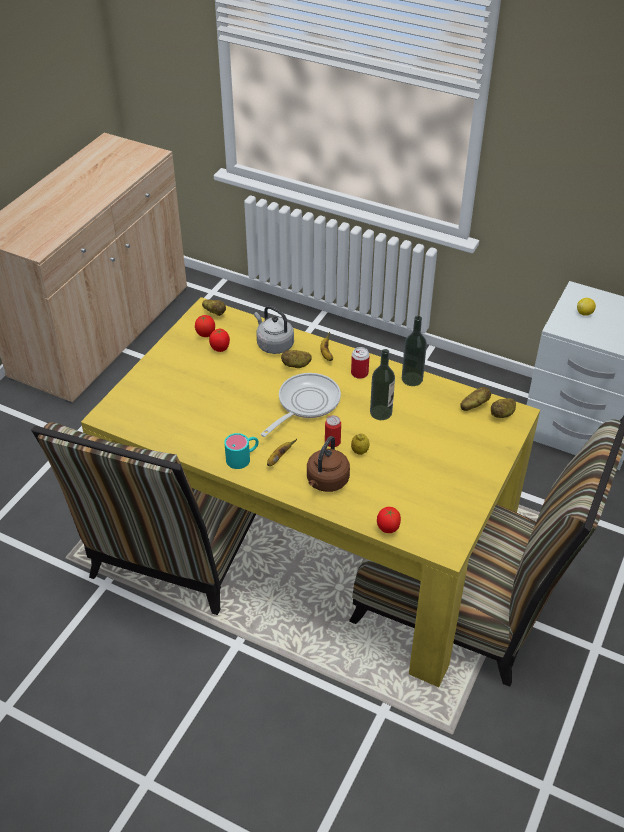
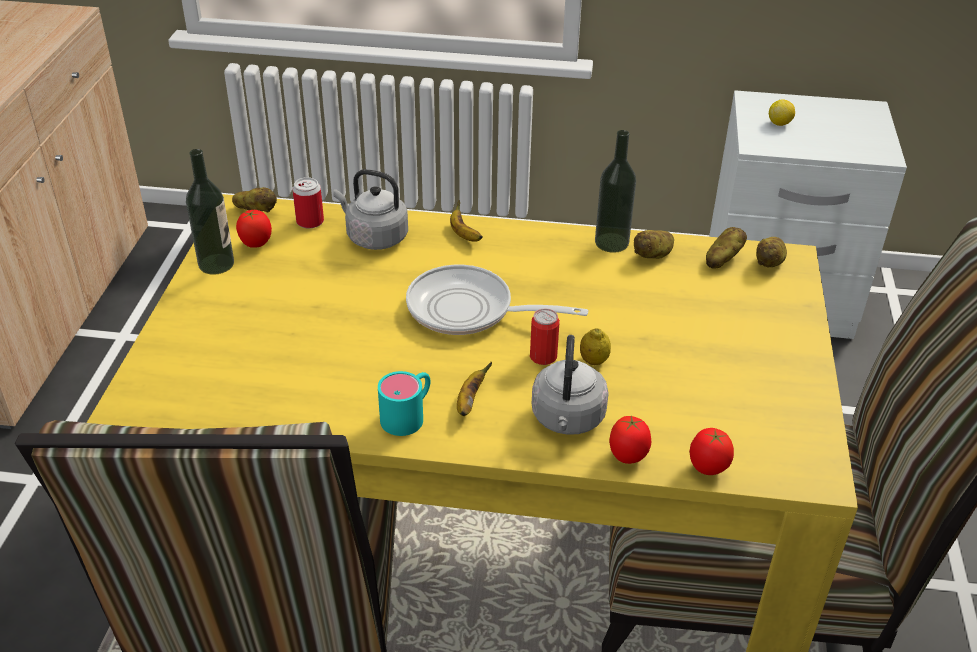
camera: 20 degrees left, 5 degrees down
tomato [209,329,230,352] -> tomato moved to [609,416,651,464]
frying pan [261,373,341,437] -> frying pan turned 90 degrees counterclockwise [406,265,589,335]
potato [281,350,312,368] -> potato moved to [634,230,674,259]
brown kettle [307,436,350,492] -> grey kettle [532,335,609,435]
can [351,347,370,379] -> can moved to [292,177,324,228]
bottle [370,349,395,420] -> bottle moved to [186,149,234,275]

